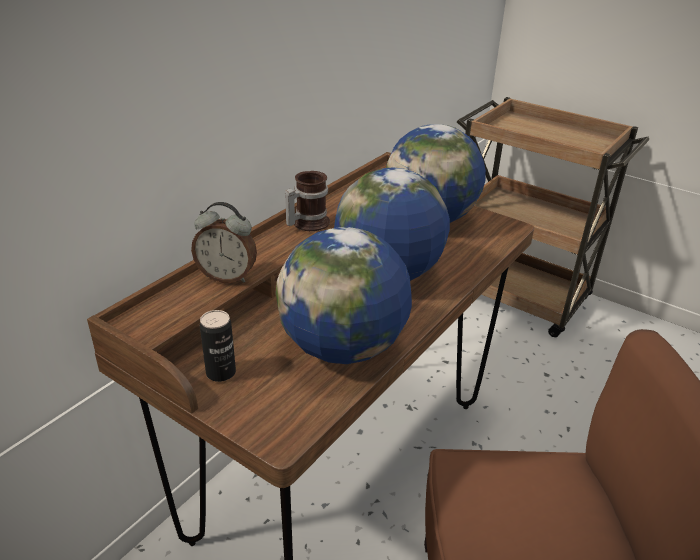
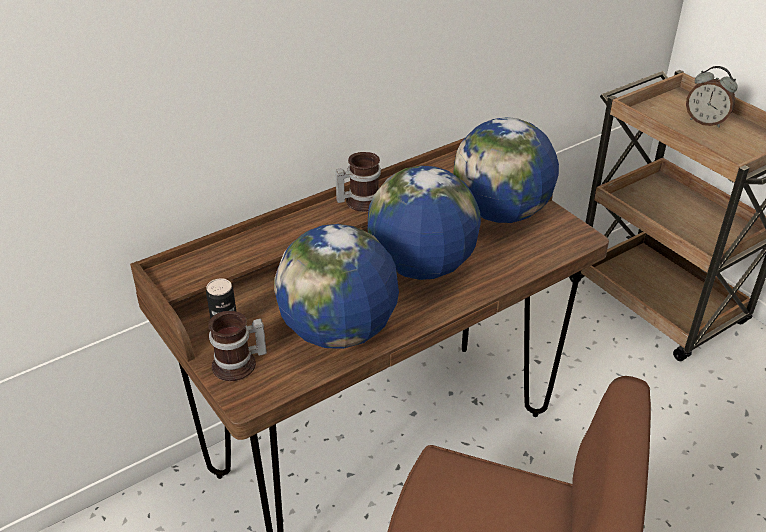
camera: 20 degrees right, 5 degrees up
alarm clock [191,202,257,283] -> alarm clock moved to [686,66,738,127]
none -> mug [208,311,267,381]

